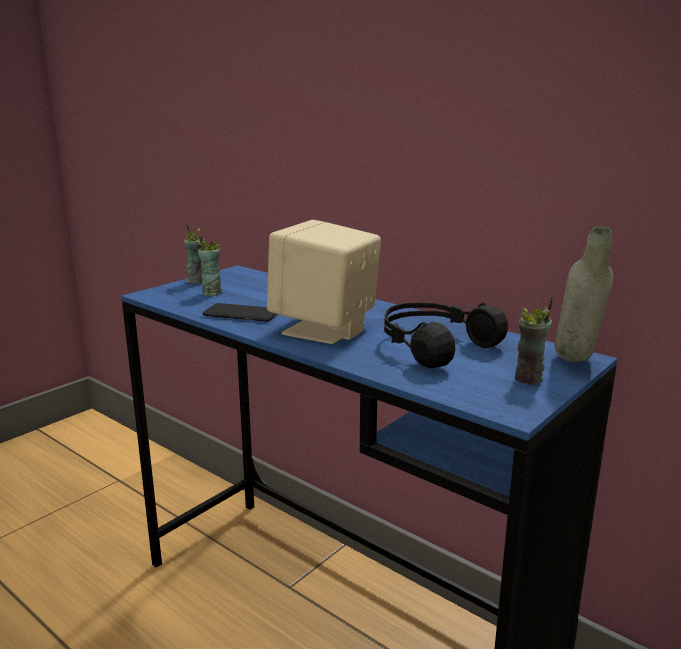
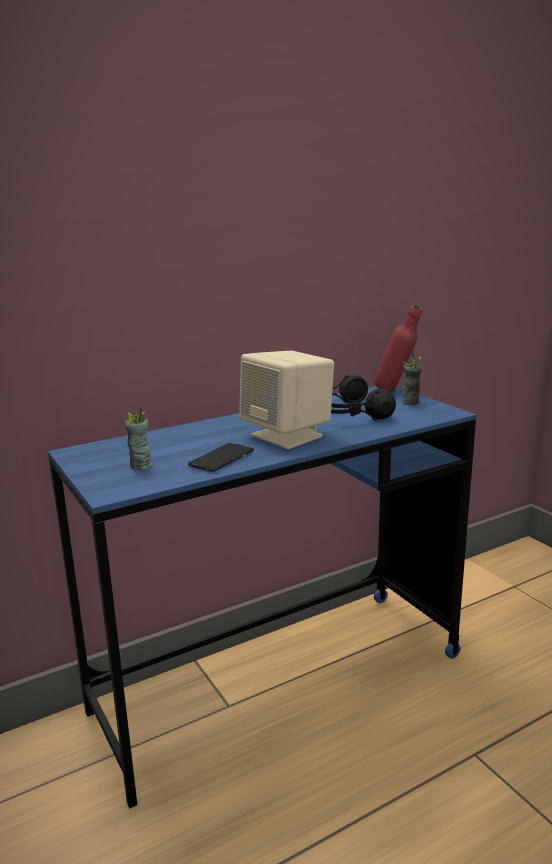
camera: 70 degrees left, 0 degrees up
cup [184,223,205,284] -> none
grey bottle [555,226,614,363] -> red bottle [374,304,422,392]

